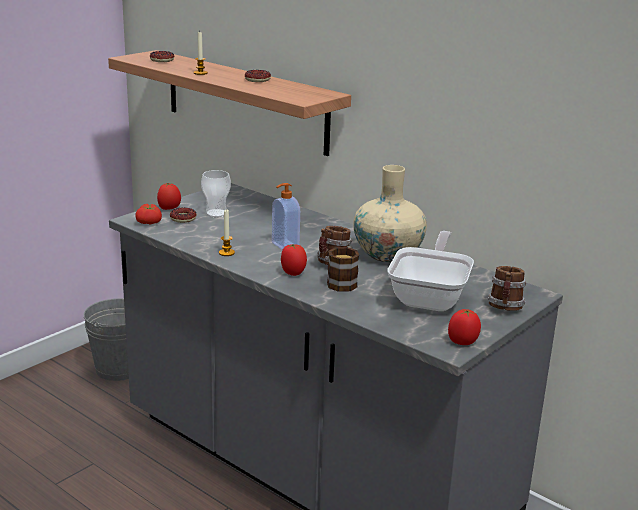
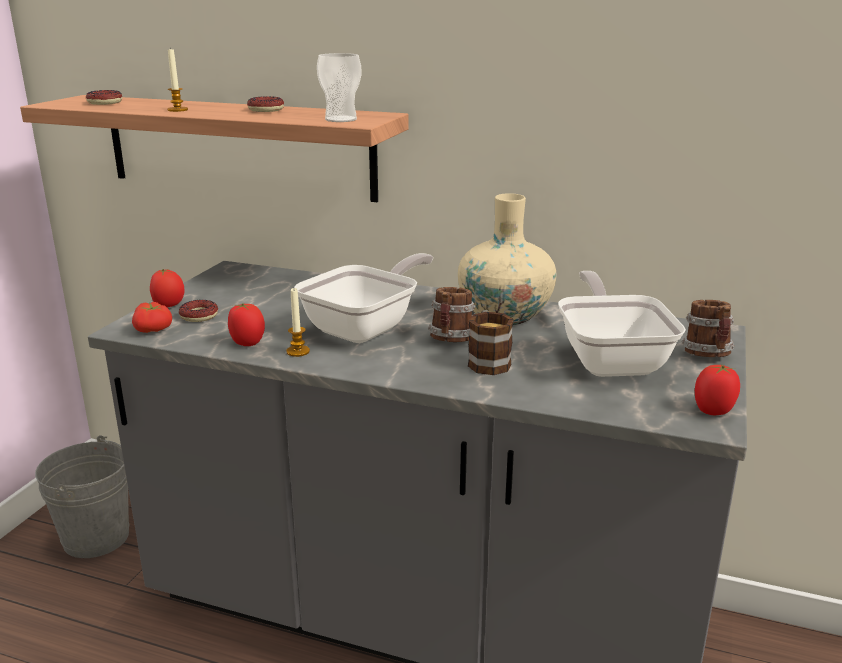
camera: 20 degrees left, 0 degrees up
cup [201,170,231,217] -> cup moved to [317,53,362,122]
soap dispenser [272,183,300,250] -> frying pan [294,253,433,343]
tomato [281,244,307,276] -> tomato moved to [228,303,265,346]

